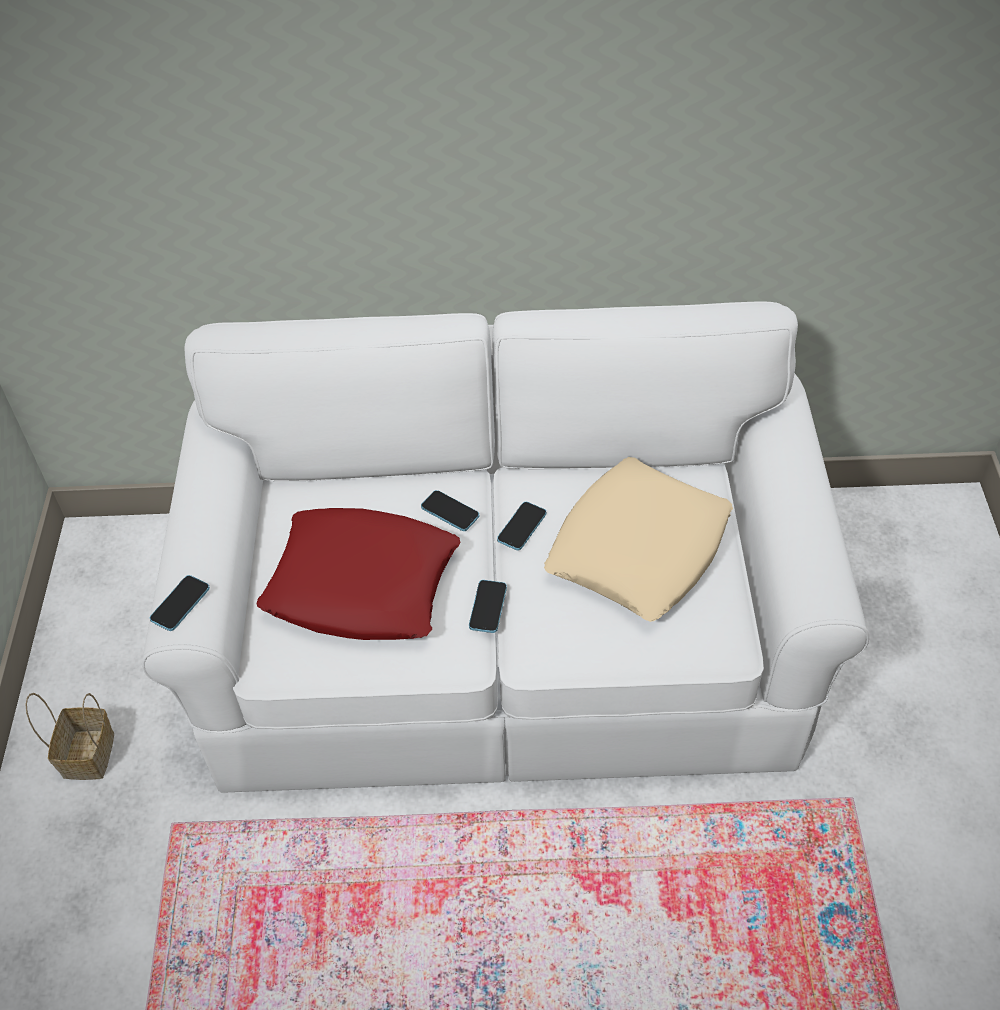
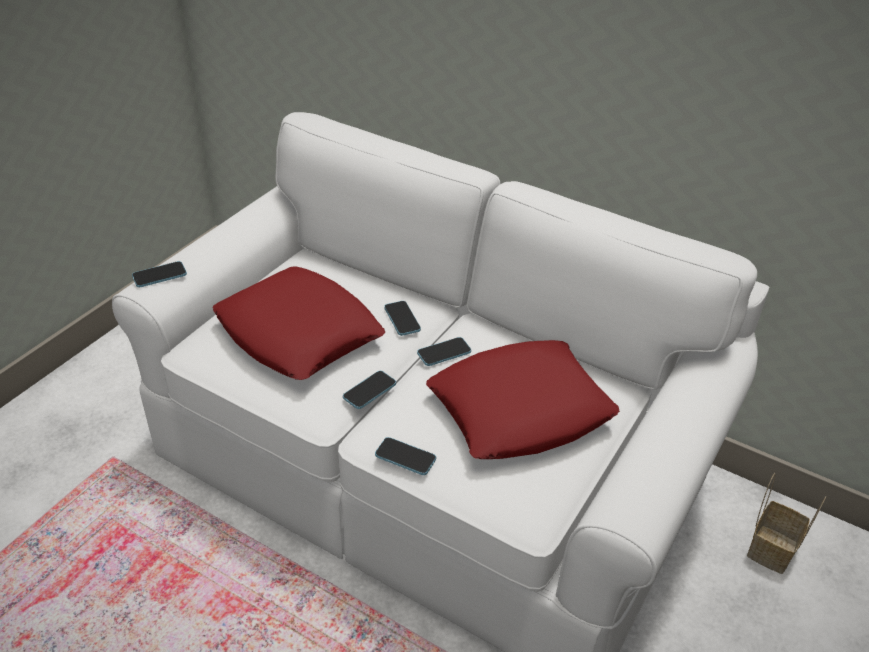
camera: 30 degrees right, 10 degrees down
basket [26,693,114,780] -> basket moved to [747,473,826,574]
beige pillow [544,457,733,622] -> red pillow [426,340,620,459]
none -> phone [375,437,436,475]

